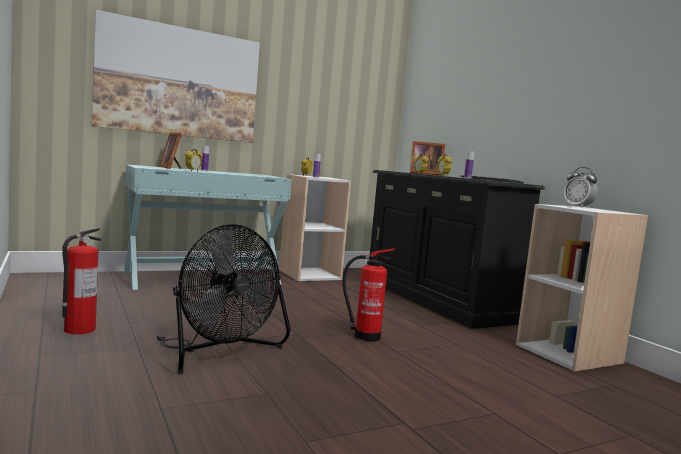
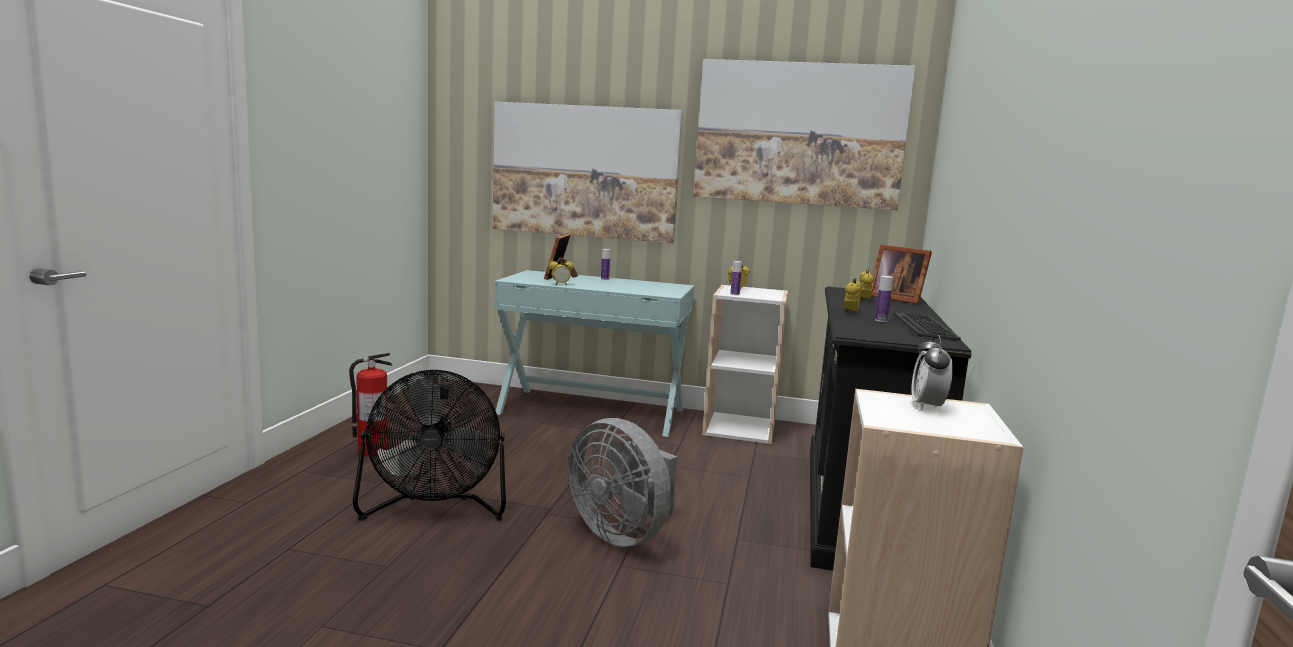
camera: 40 degrees right, 5 degrees up
fire extinguisher [342,248,395,342] -> grey fan [568,418,677,547]
none -> picture [693,59,916,210]

